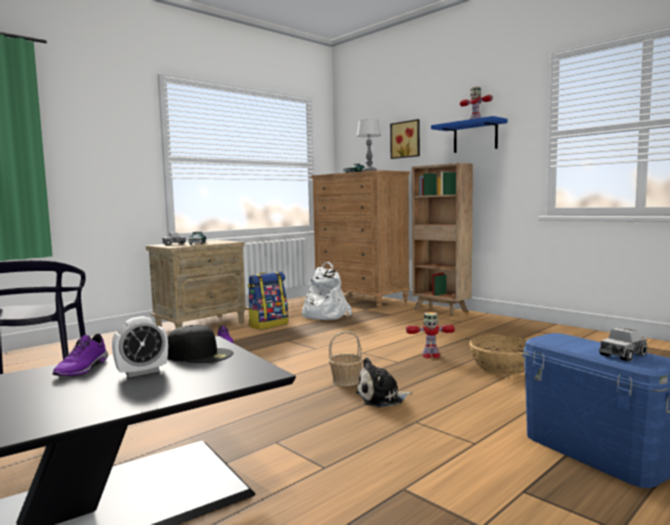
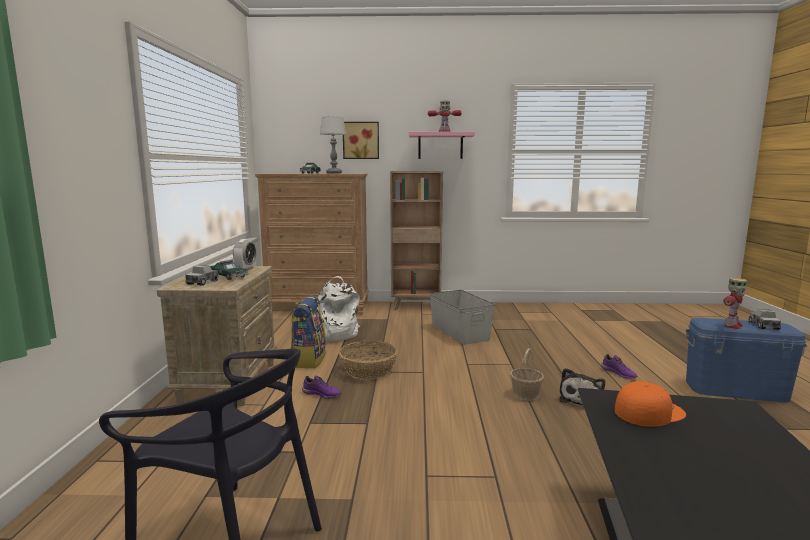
camera: 45 degrees left, 5 degrees up
purple shoe [52,334,108,376] -> purple shoe moved to [601,354,637,379]
alarm clock [112,316,168,377] -> alarm clock moved to [233,239,256,270]
black cap [167,325,233,363] -> orange cap [615,381,686,427]
toy robot [406,312,455,358] -> toy robot moved to [723,278,747,329]
blue shelf [431,116,508,153] -> pink shelf [409,132,475,159]
basket [469,335,527,375] -> basket moved to [339,340,398,380]
none -> grey storage box [430,290,495,345]

